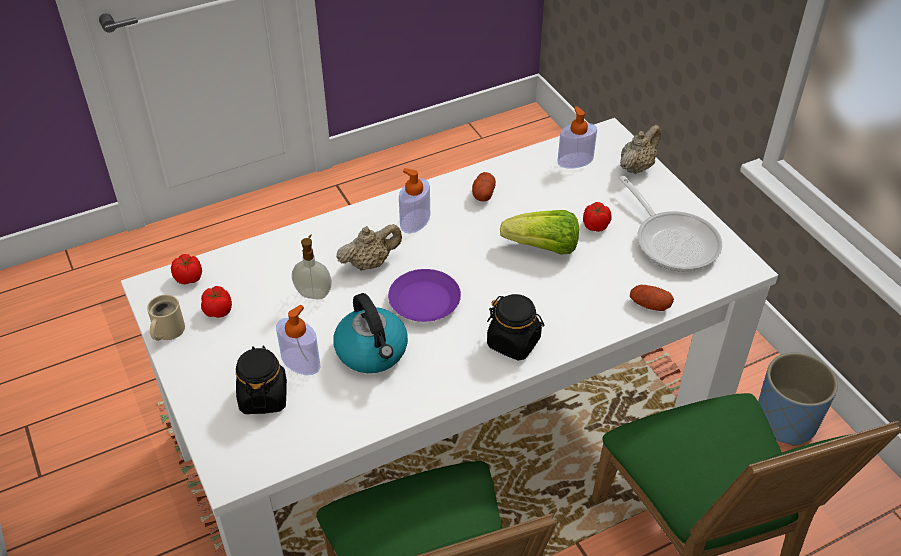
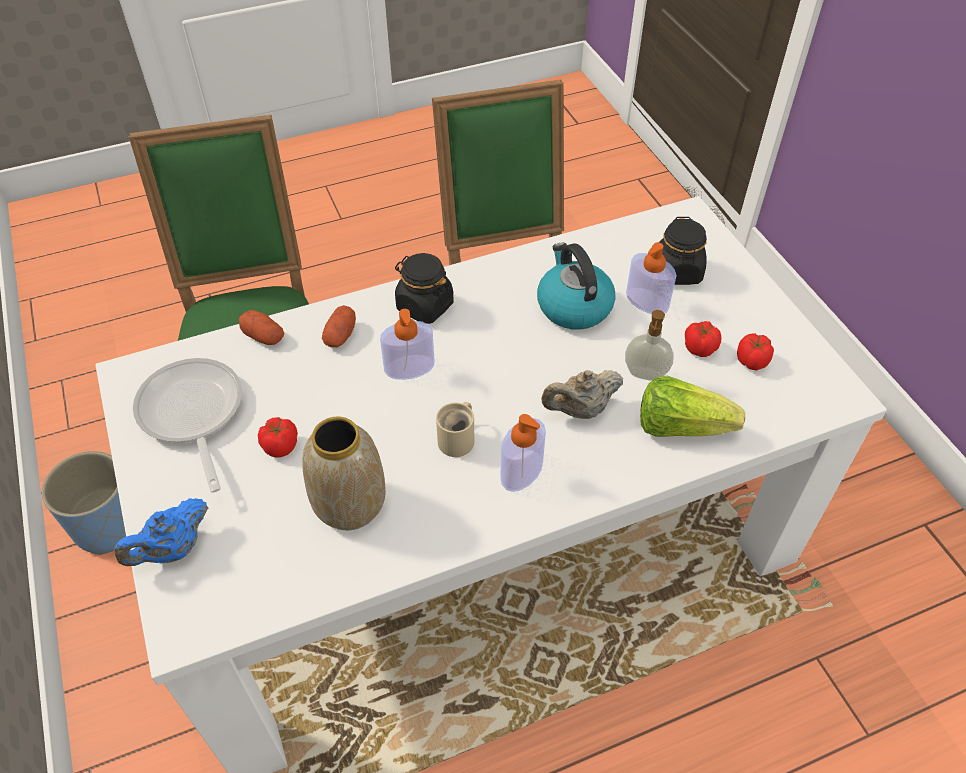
camera: 175 degrees left, 5 degrees up
beige mug [147,295,185,341] -> beige mug moved to [436,402,474,457]
tomato [171,254,202,284] -> tomato moved to [685,321,721,357]
purple plate [388,269,461,322] -> none
potato [472,172,496,202] -> potato moved to [322,305,356,347]
lettuce [500,210,579,255] -> lettuce moved to [640,376,745,437]
soap dispenser [558,106,597,169] -> soap dispenser moved to [380,309,434,380]
beige teapot [620,125,661,174] -> blue teapot [114,498,208,566]
none -> vase [303,417,386,530]

